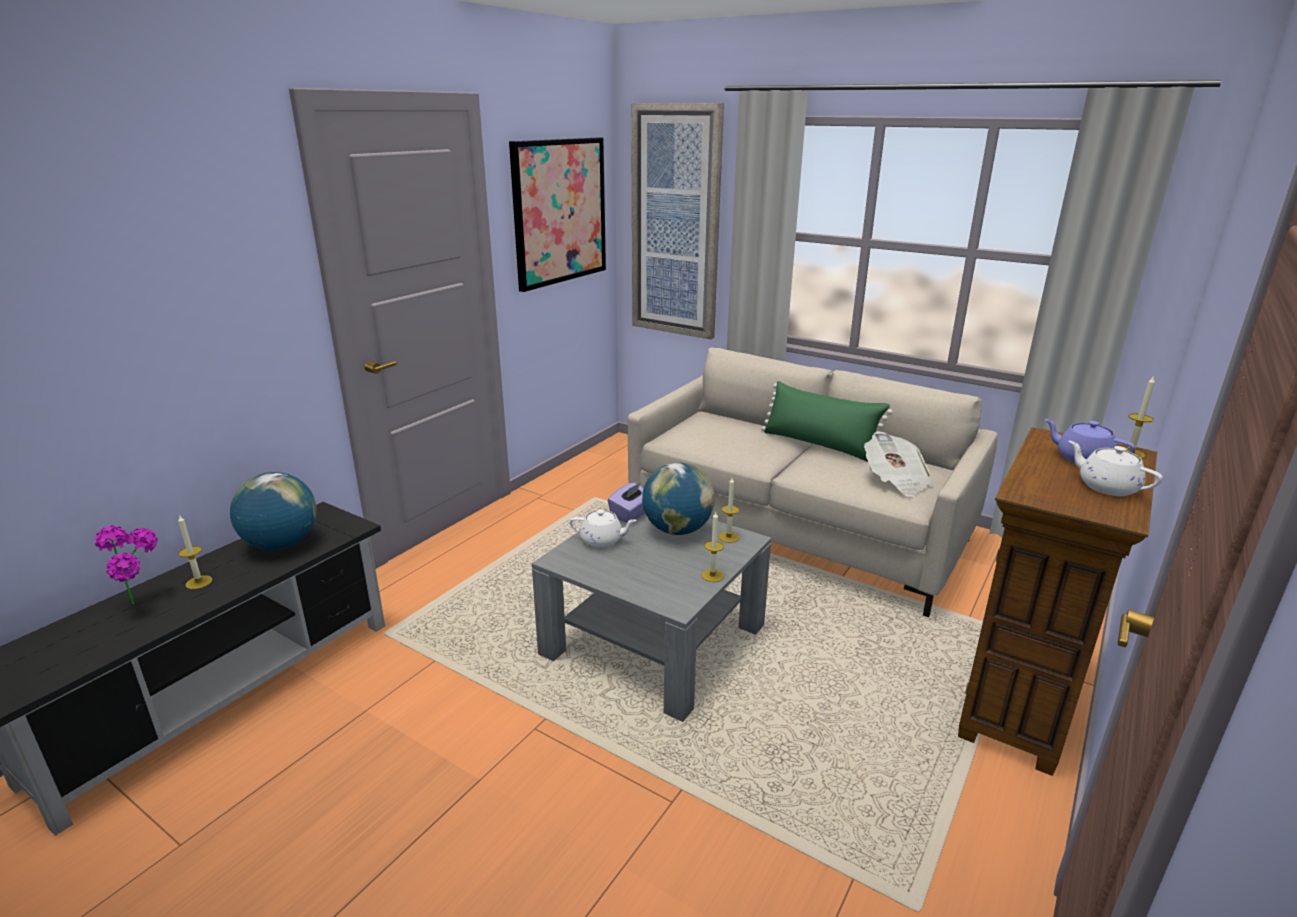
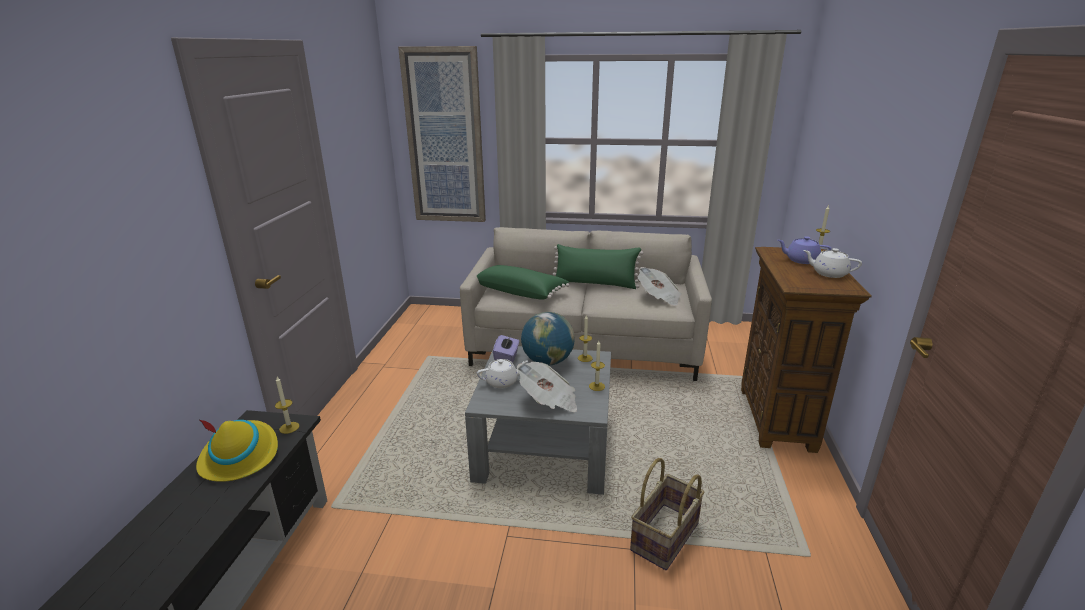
camera: 25 degrees left, 0 degrees up
potted plant [95,526,158,604] -> none
candle [178,514,212,589] -> candle moved to [275,377,299,434]
globe [230,472,317,550] -> yellow hat [196,419,278,482]
picture [509,138,606,292] -> none
none -> green pillow [476,265,570,300]
none -> newspaper [517,362,577,412]
none -> basket [630,458,704,570]

